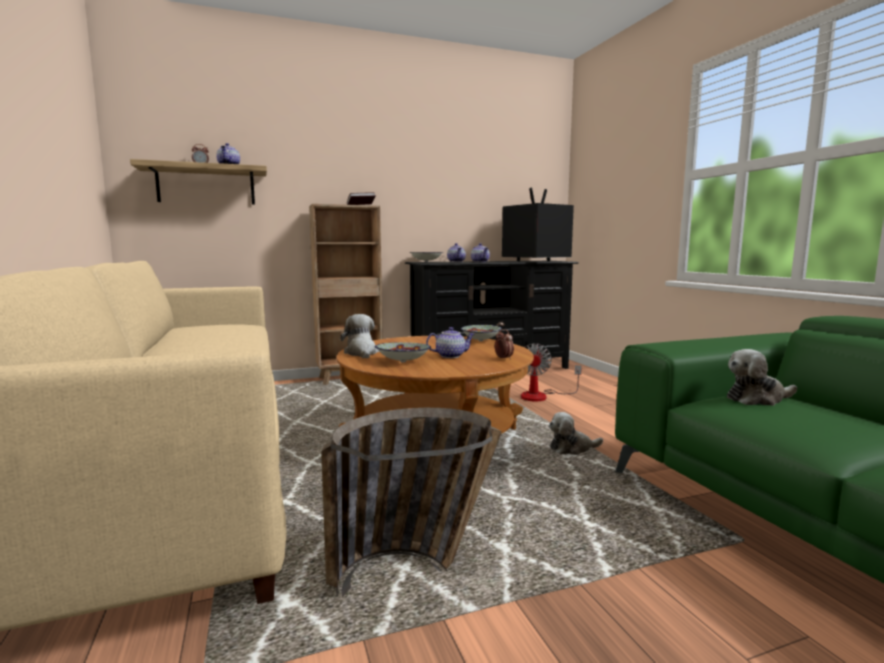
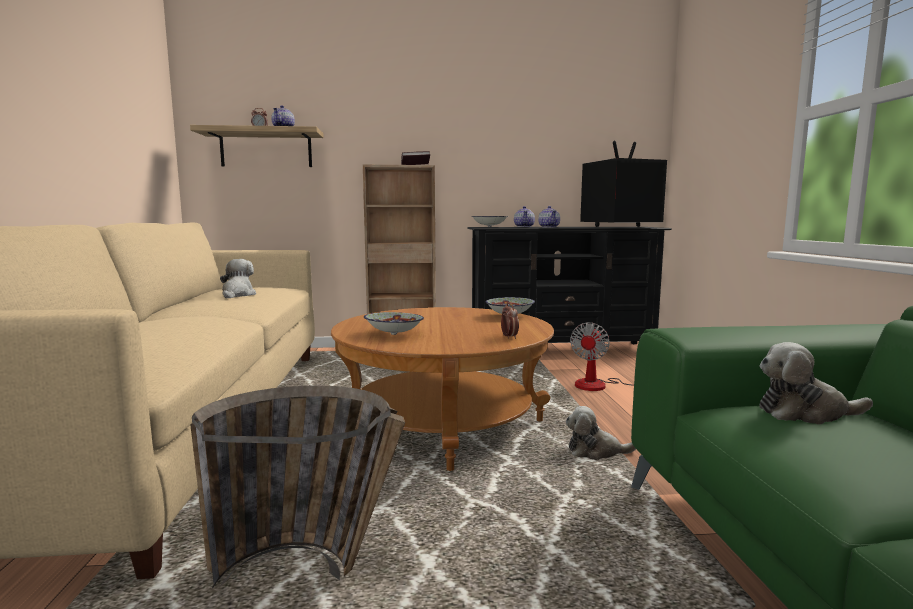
camera: 15 degrees right, 0 degrees up
plush toy [340,314,379,359] -> plush toy moved to [220,259,256,298]
teapot [426,327,474,358] -> none

